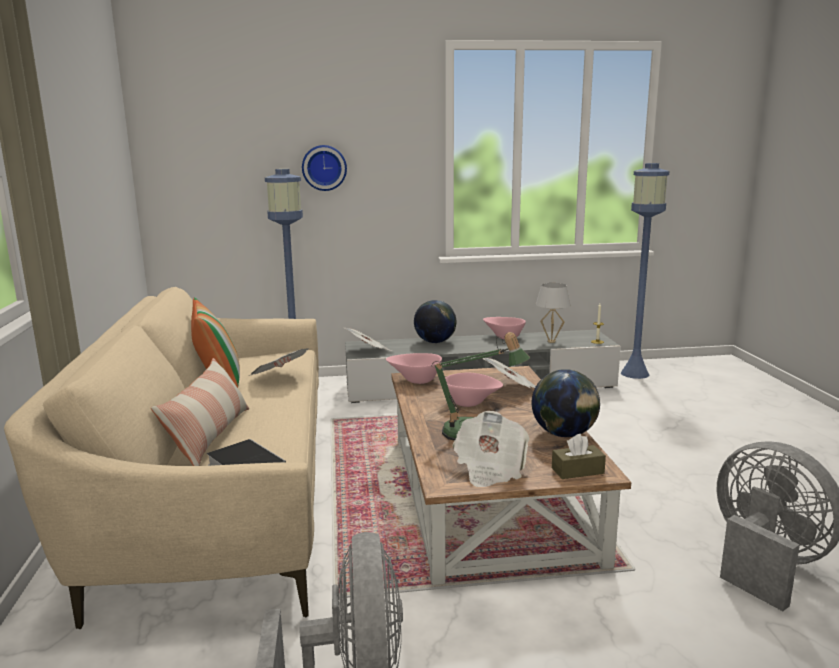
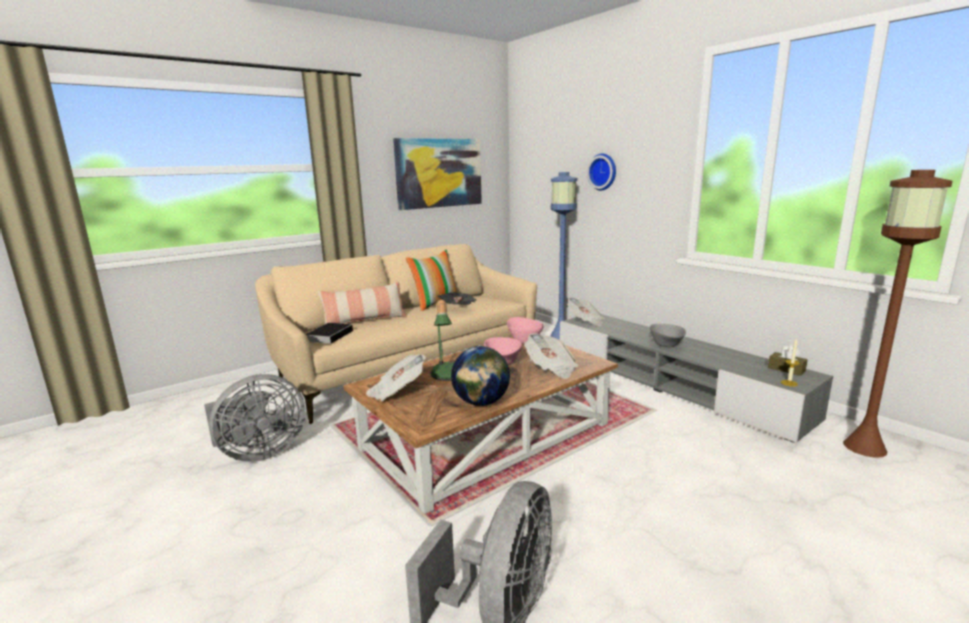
camera: 60 degrees right, 0 degrees up
globe [414,300,456,343] -> none
pink bowl [483,317,526,340] -> none
white table lamp [536,283,571,343] -> none
brown tissue box [552,434,606,479] -> brown tissue box moved to [768,345,808,376]
blue floor lamp [621,163,669,379] -> brown floor lamp [843,170,952,458]
none -> picture [393,138,482,210]
none -> grey bowl [650,324,686,347]

